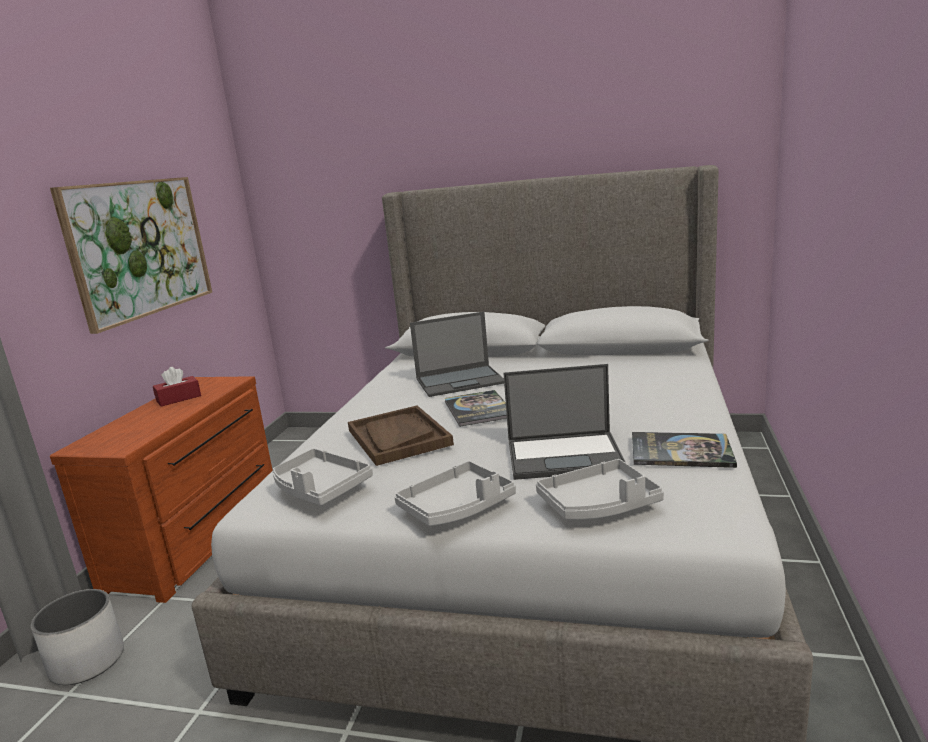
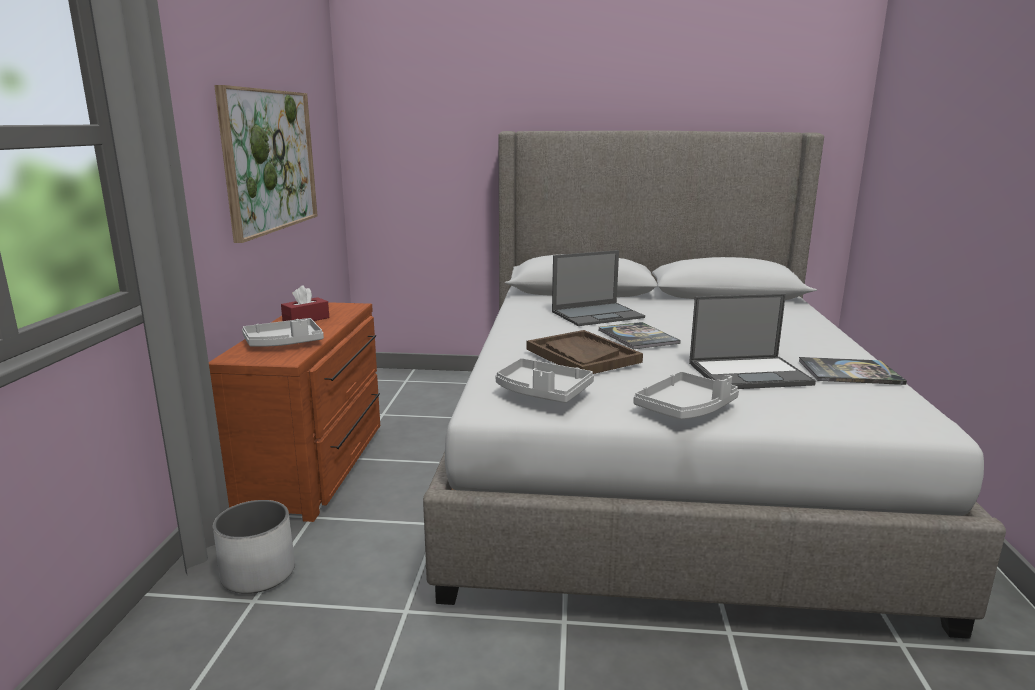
camera: 10 degrees left, 0 degrees up
grey tray [536,459,664,520] -> grey tray moved to [242,318,324,347]

